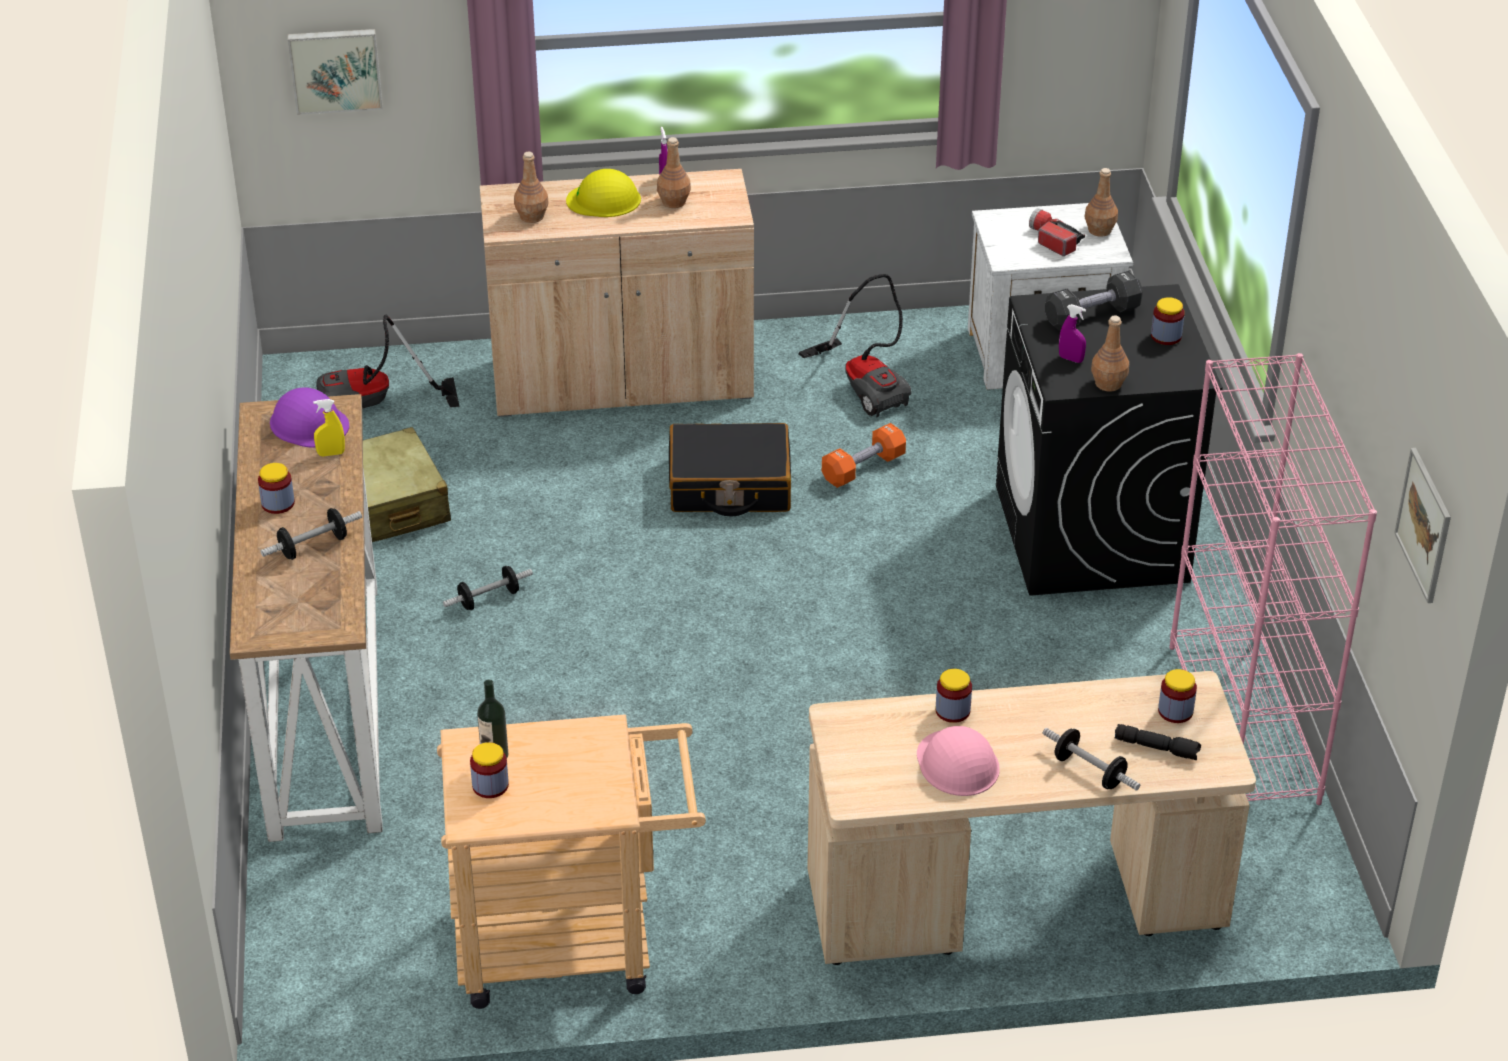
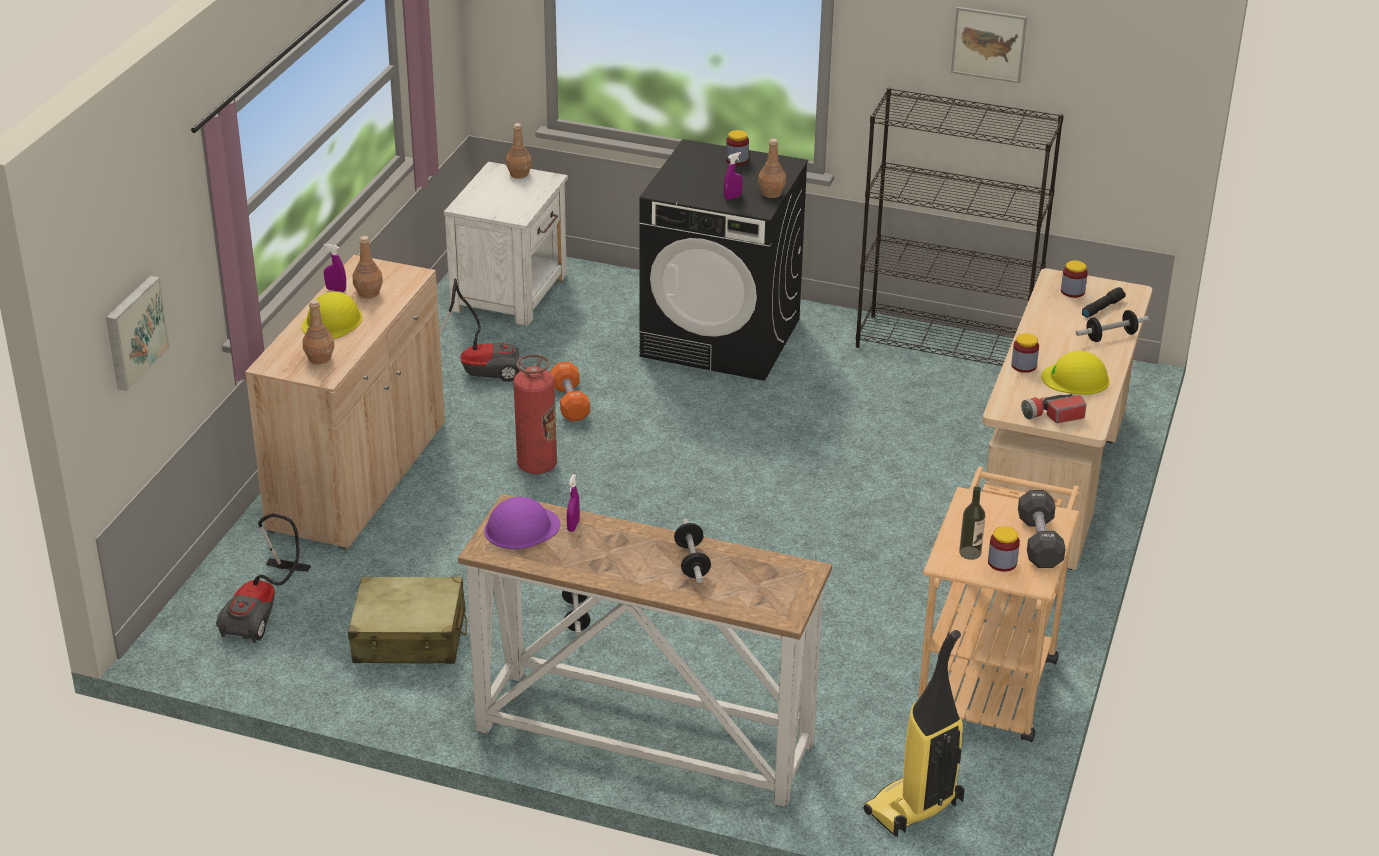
camera: 65 degrees left, 5 degrees down
jar [258,463,295,514] -> none
yellow spray bottle [313,399,345,457] -> purple spray bottle [567,474,580,532]
black suitcase [669,423,791,516] -> fire extinguisher [514,354,557,474]
pink hard hat [917,726,1000,796] -> yellow hard hat [1042,351,1110,395]
flashlight [1029,208,1085,256] -> flashlight moved to [1021,394,1086,423]
black dumbbell [1045,271,1143,330] -> black dumbbell moved to [1018,490,1066,568]
pink bookcase [1169,353,1377,805] -> black bookcase [856,88,1064,366]
picture [1394,448,1451,603] -> picture moved to [951,7,1027,83]
none -> vacuum cleaner [864,630,965,837]

